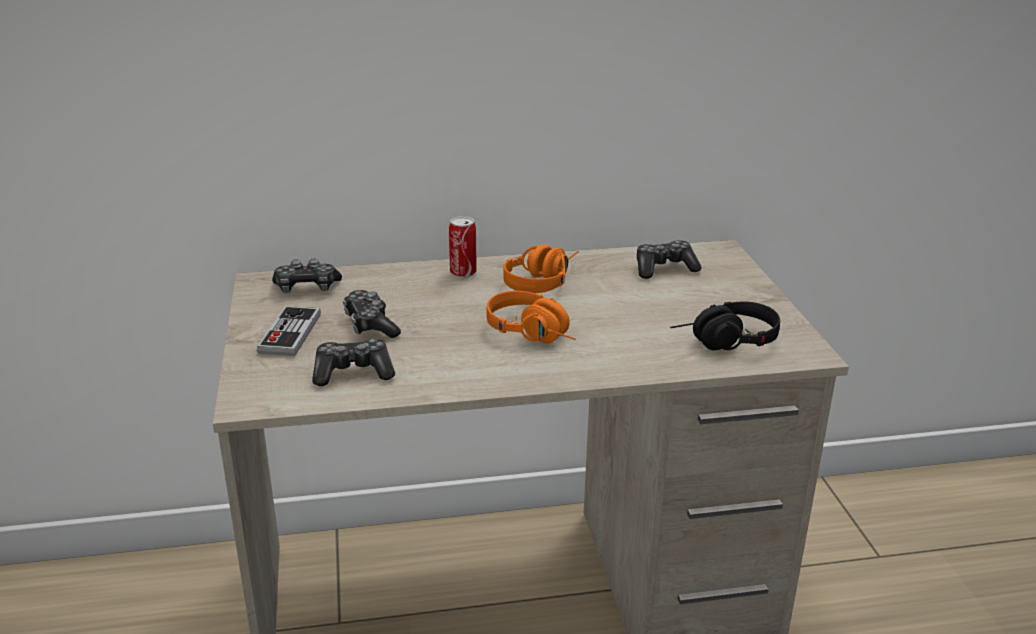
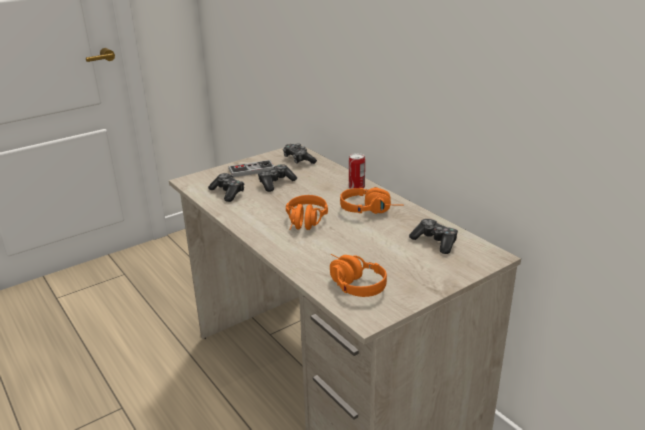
camera: 65 degrees right, 0 degrees up
black headphones [670,301,780,350] -> orange headphones [330,254,387,297]

